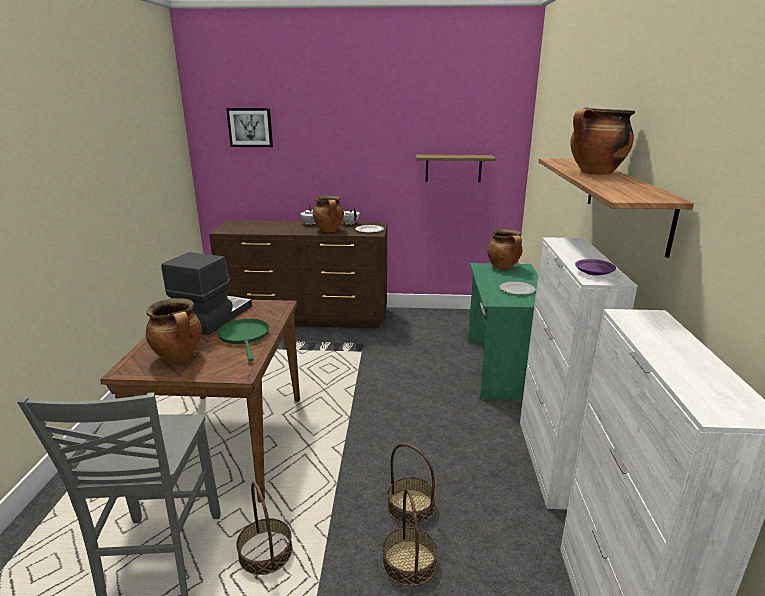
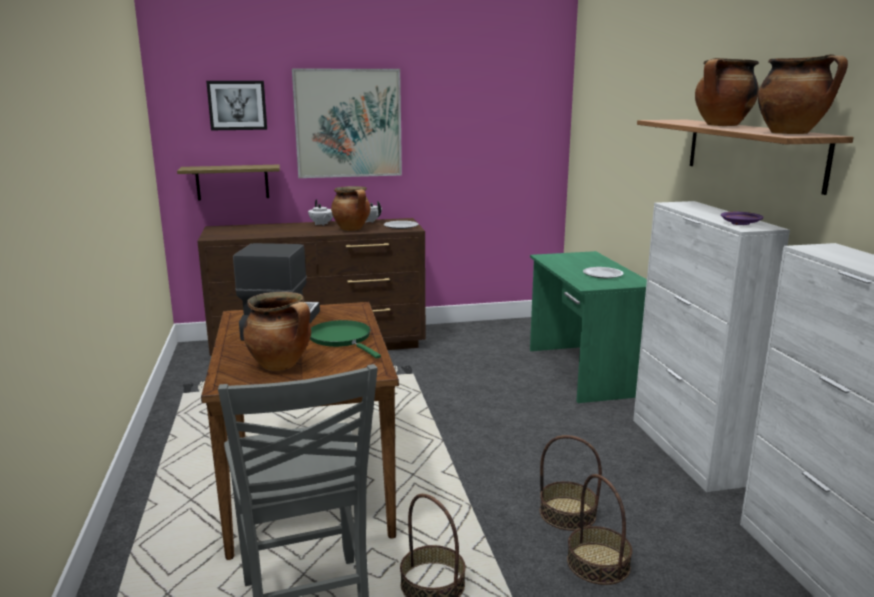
camera: 15 degrees left, 5 degrees down
shelf [416,154,496,182] -> shelf moved to [177,165,280,200]
cooking pot [487,229,522,270] -> cooking pot moved to [758,54,848,134]
none -> picture [292,69,402,178]

